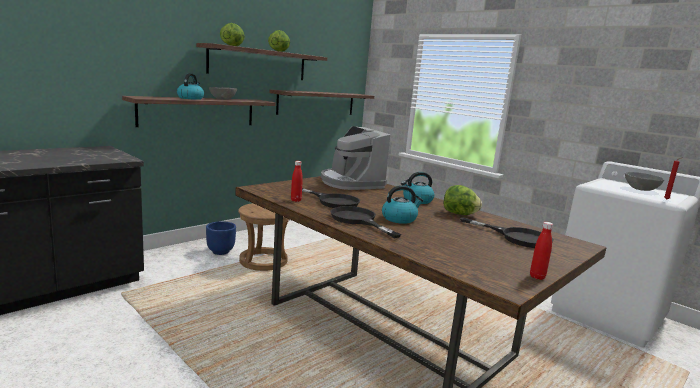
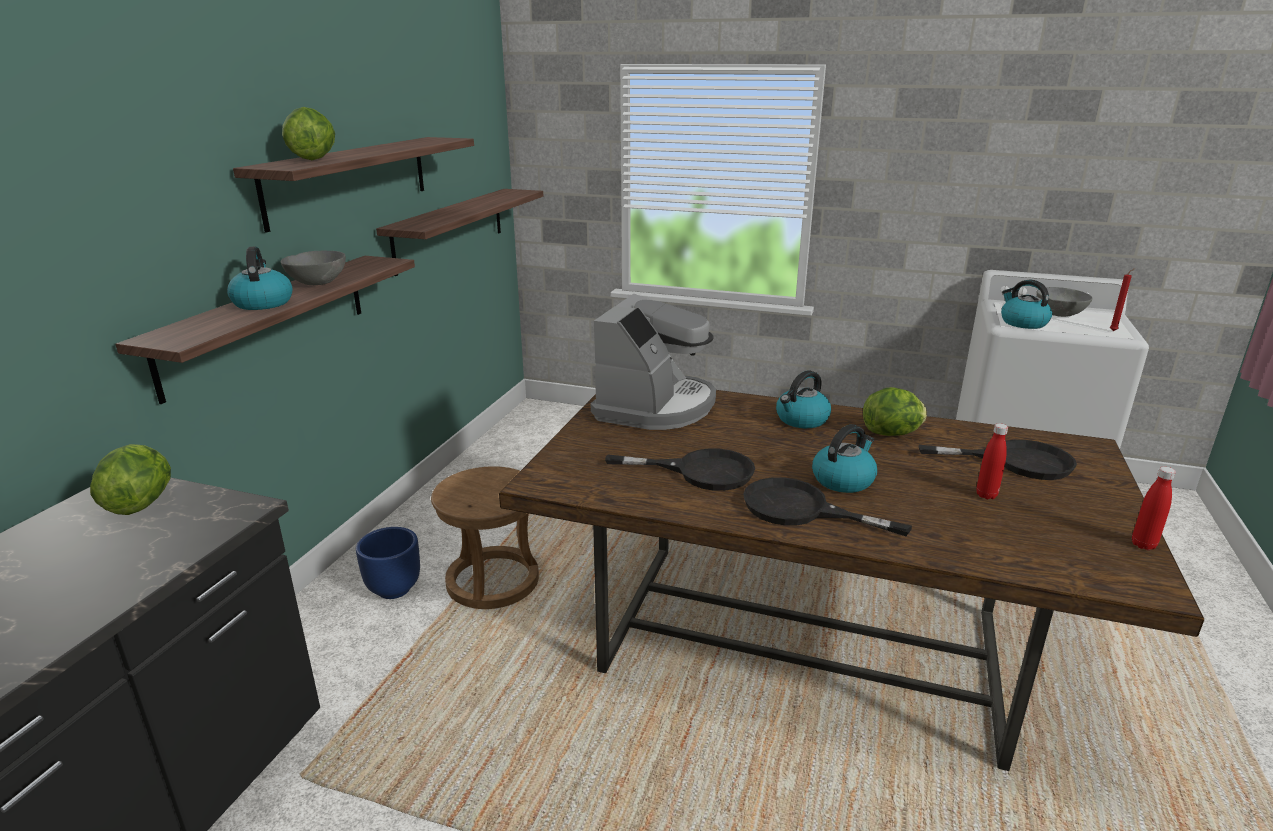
camera: 25 degrees left, 10 degrees up
lettuce [268,30,290,52] -> lettuce moved to [90,444,171,515]
red bottle [291,161,303,202] -> red bottle moved to [976,423,1008,499]
coffee machine [321,126,390,190] -> coffee machine turned 105 degrees counterclockwise [591,294,716,430]
none -> kettle [1001,280,1052,329]

